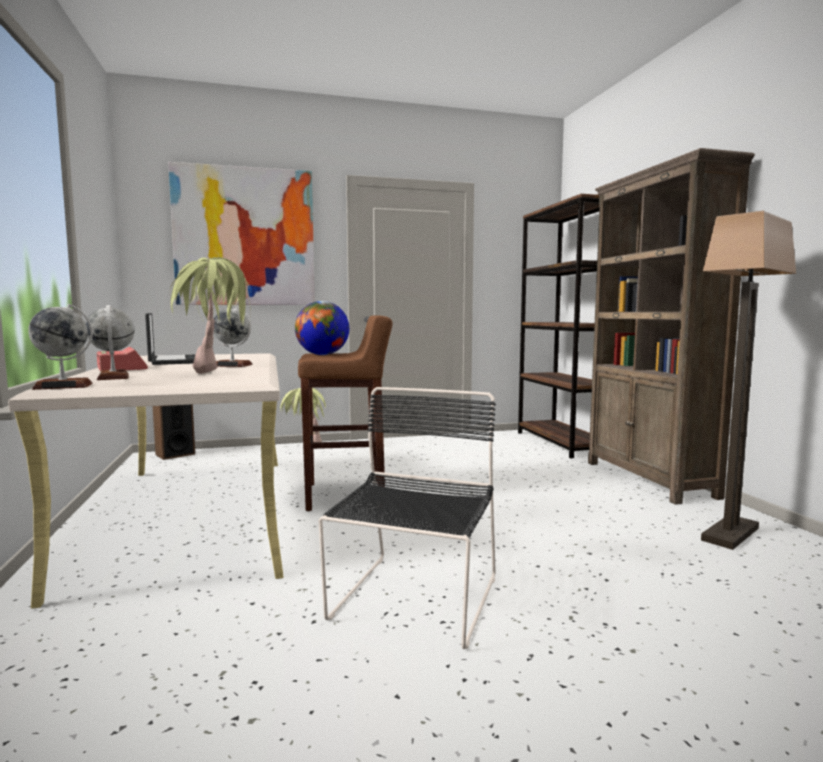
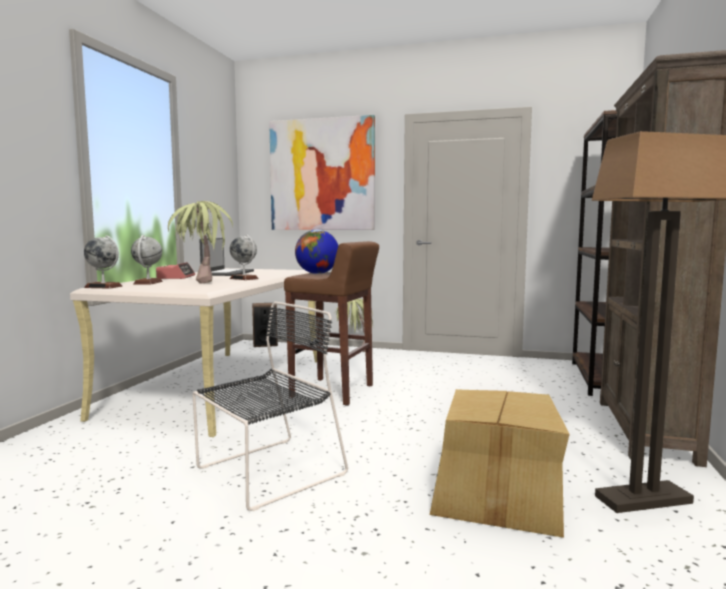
camera: 30 degrees right, 0 degrees up
none -> cardboard box [430,389,570,538]

